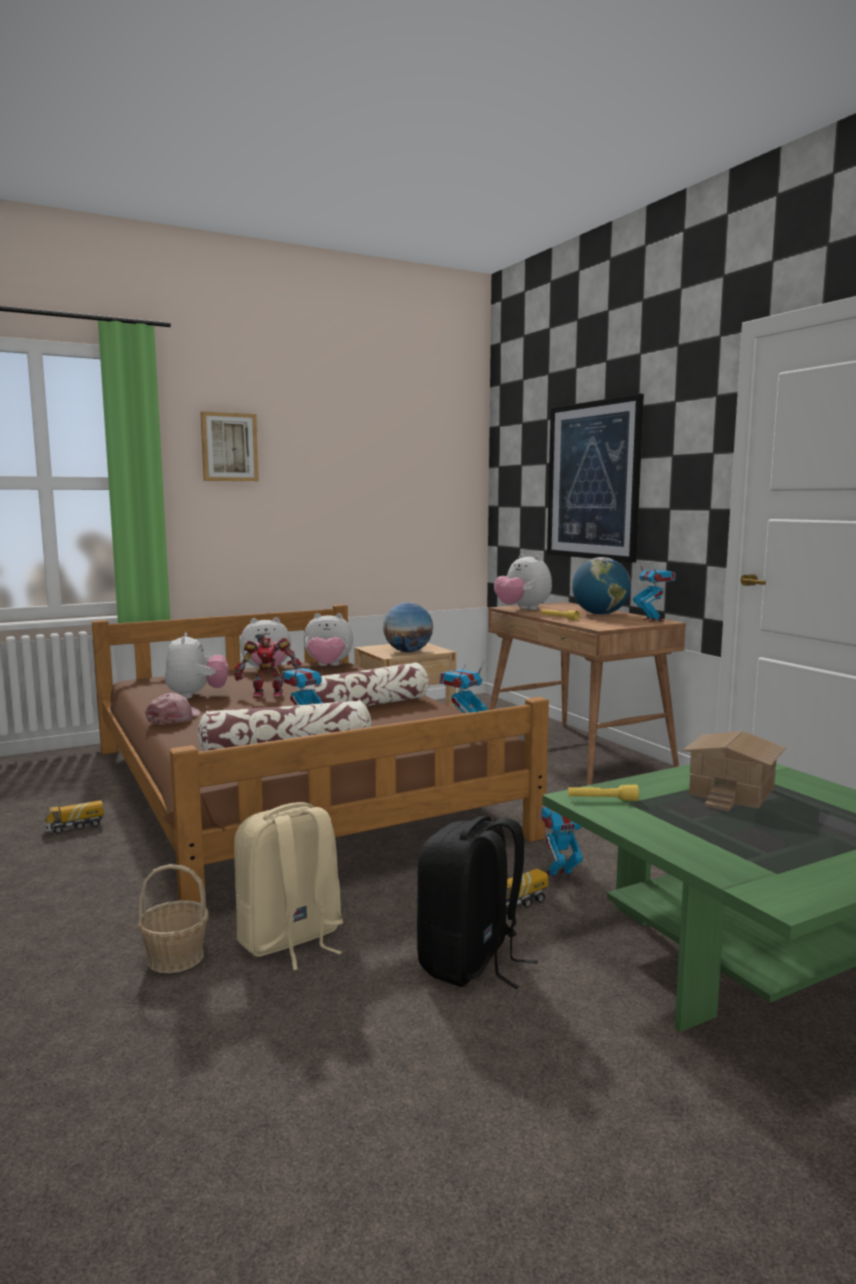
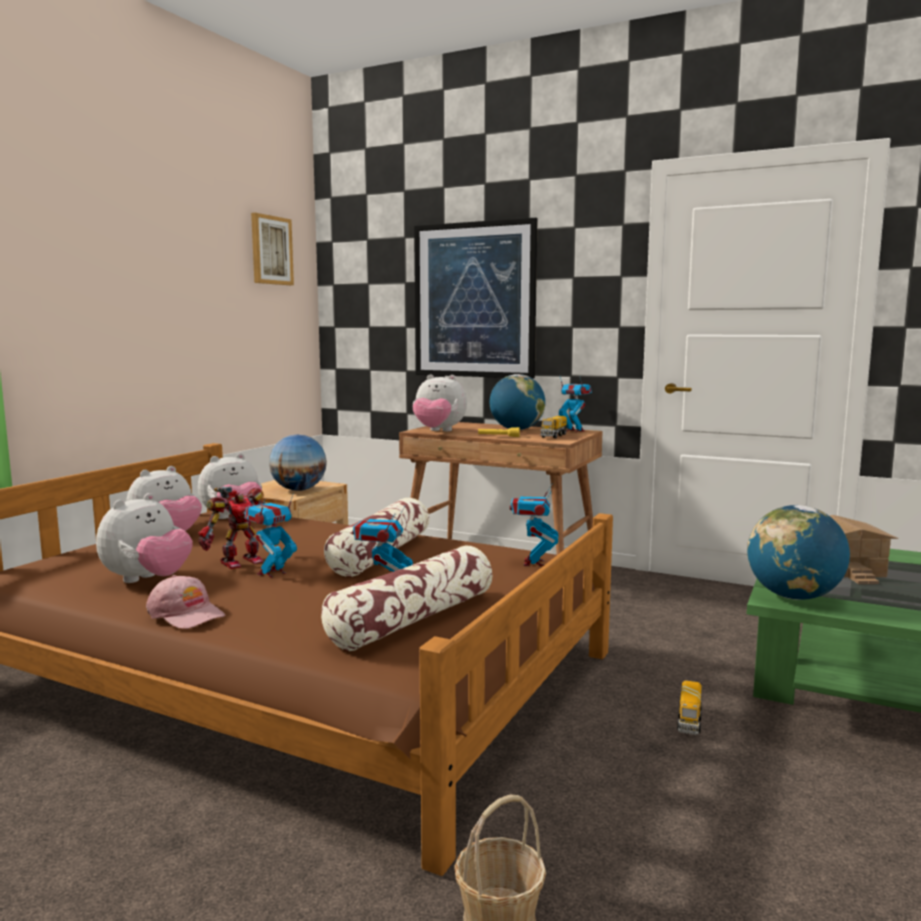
camera: 35 degrees left, 0 degrees up
toy truck [43,800,104,834] -> toy truck moved to [540,416,567,438]
pink cap [145,693,201,725] -> pink cap turned 150 degrees clockwise [146,575,225,629]
plush toy [165,633,228,699] -> plush toy turned 75 degrees clockwise [96,493,193,583]
picture [201,411,259,481] -> picture moved to [251,213,294,285]
beige backpack [234,802,343,970] -> none
black backpack [417,816,538,989] -> none
toy robot [539,806,583,882] -> toy robot moved to [245,493,297,578]
yellow flashlight [568,784,639,801] -> globe [747,505,850,600]

